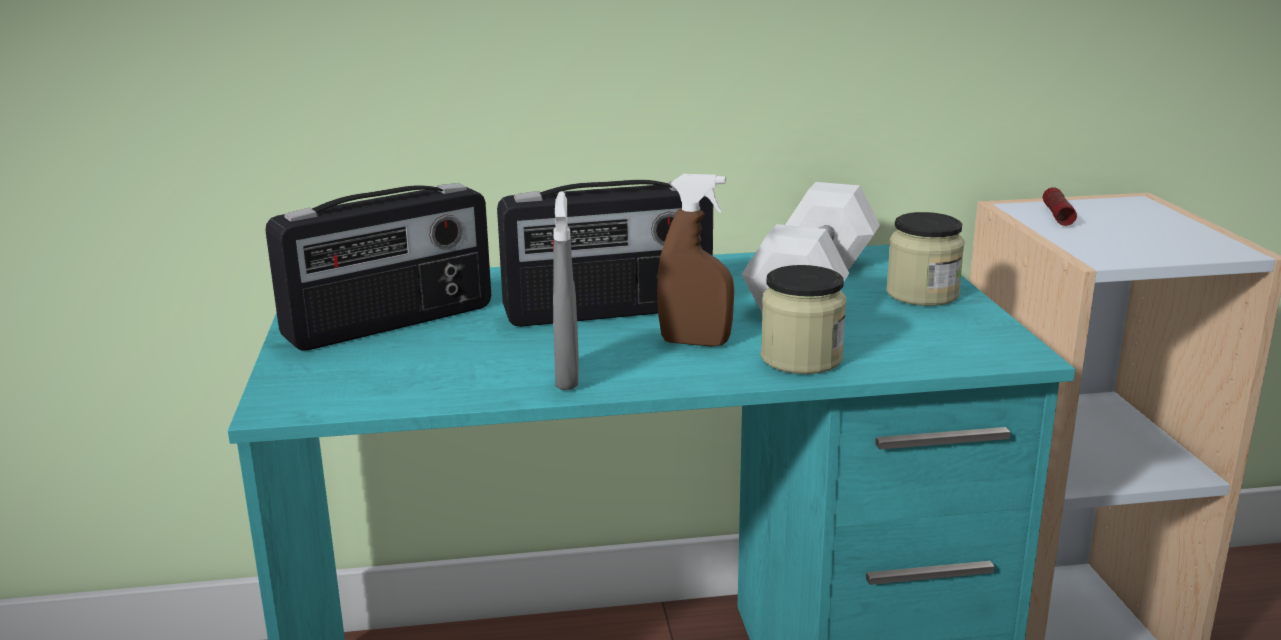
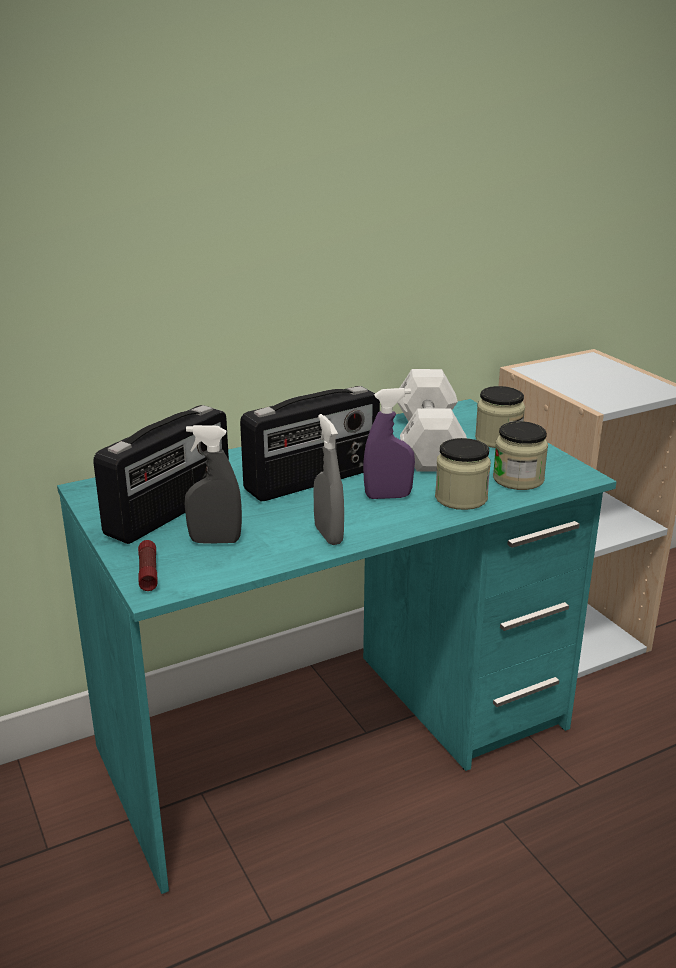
camera: 20 degrees left, 5 degrees up
brown spray bottle [657,174,734,347] -> purple spray bottle [363,388,415,499]
flashlight [1042,187,1077,226] -> flashlight moved to [138,540,158,591]
none -> grey spray bottle [185,425,242,544]
none -> jar [493,421,548,490]

